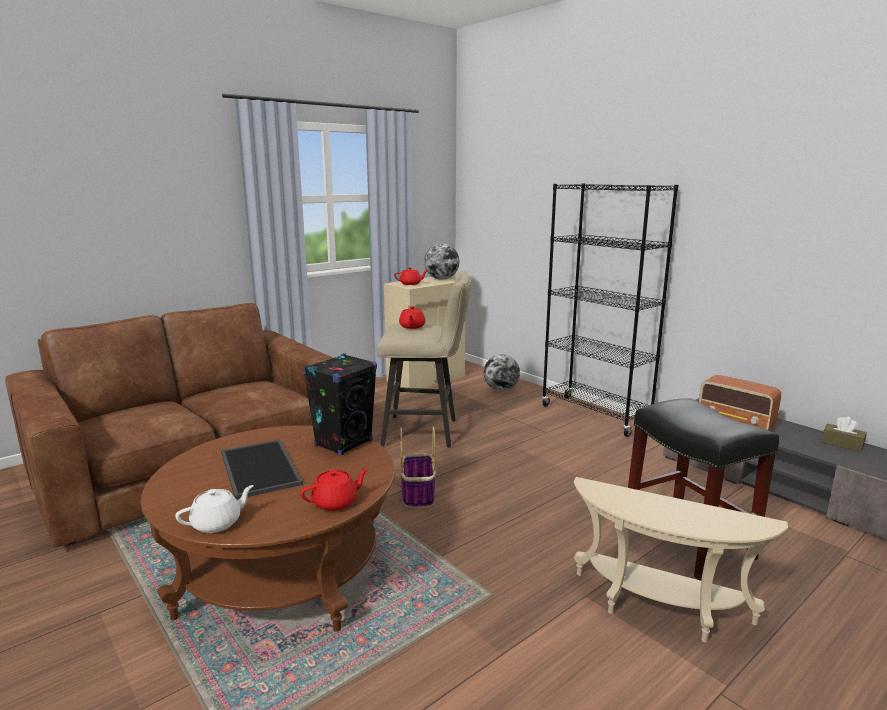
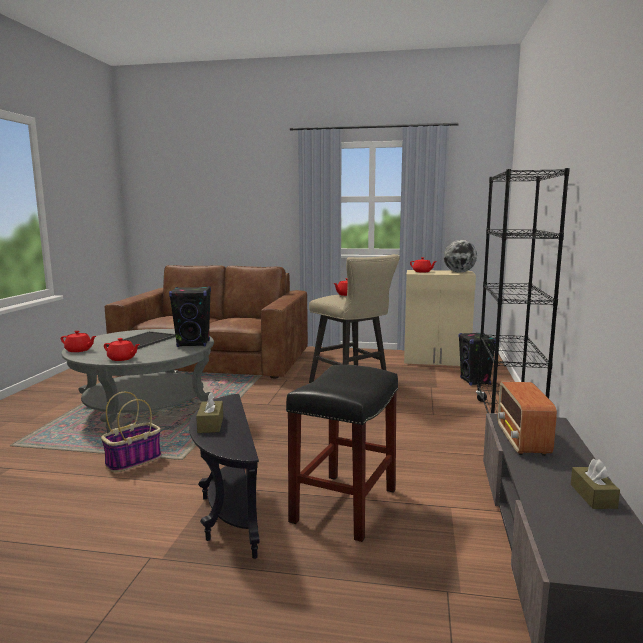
camera: 50 degrees right, 5 degrees down
brown coffee table [141,425,395,632] -> grey coffee table [61,329,214,433]
white teapot [175,485,254,533] -> red teapot [61,331,96,352]
basket [400,427,436,508] -> basket moved to [101,392,161,472]
globe [484,354,520,391] -> black speaker [458,333,496,386]
beige side table [574,477,788,643] -> black side table [189,394,260,559]
none -> brown tissue box [196,392,223,433]

